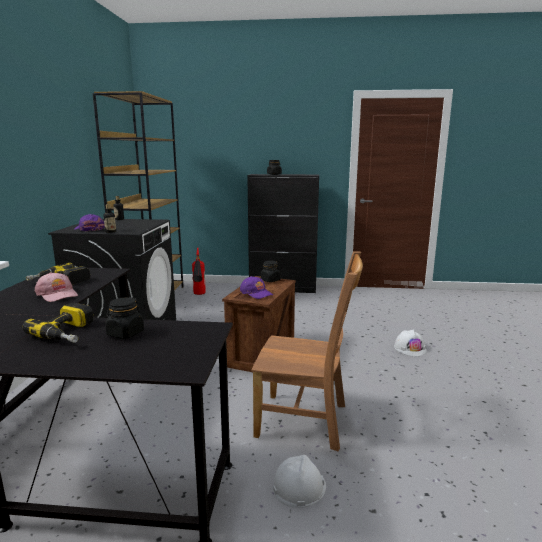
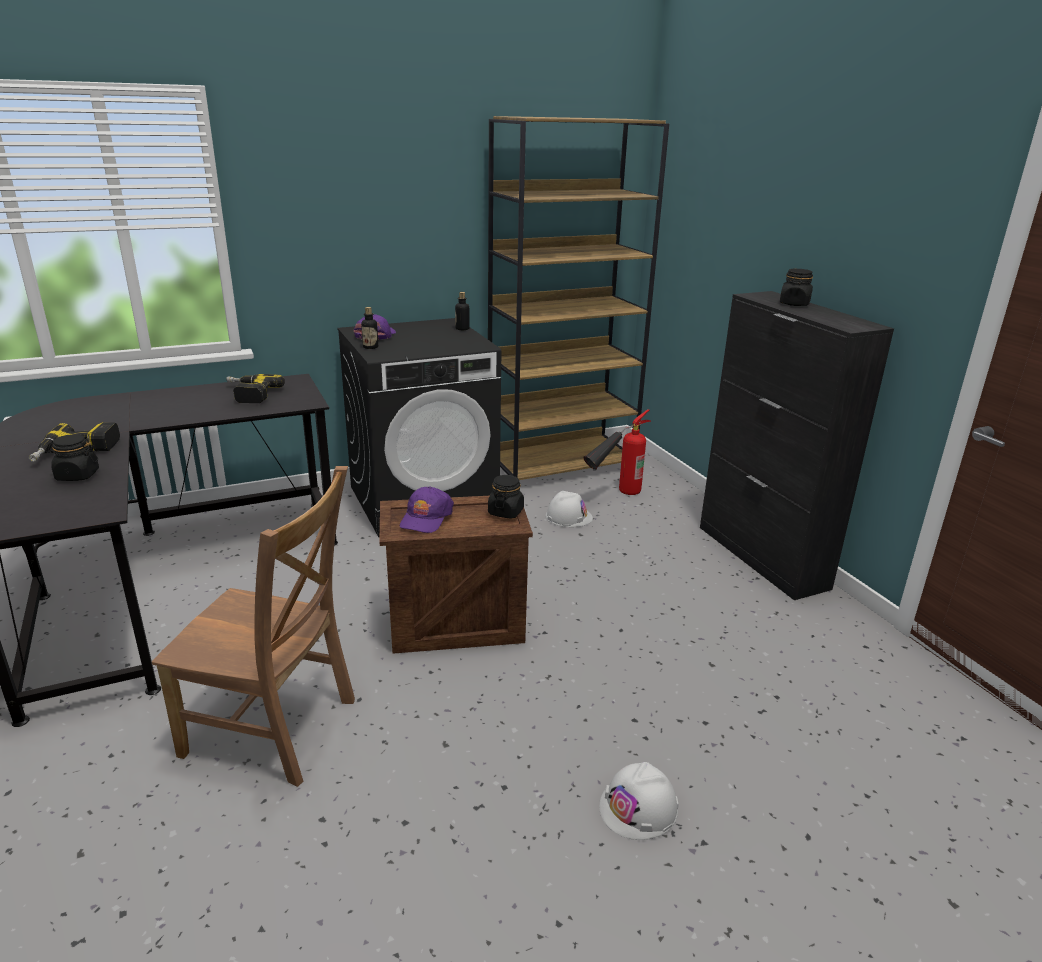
camera: 60 degrees right, 10 degrees up
pink cap [35,272,78,302] -> none
brown chair [251,251,363,451] -> brown chair turned 60 degrees counterclockwise [152,466,355,787]
white hard hat [273,455,326,508] -> white hard hat moved to [545,491,593,527]

